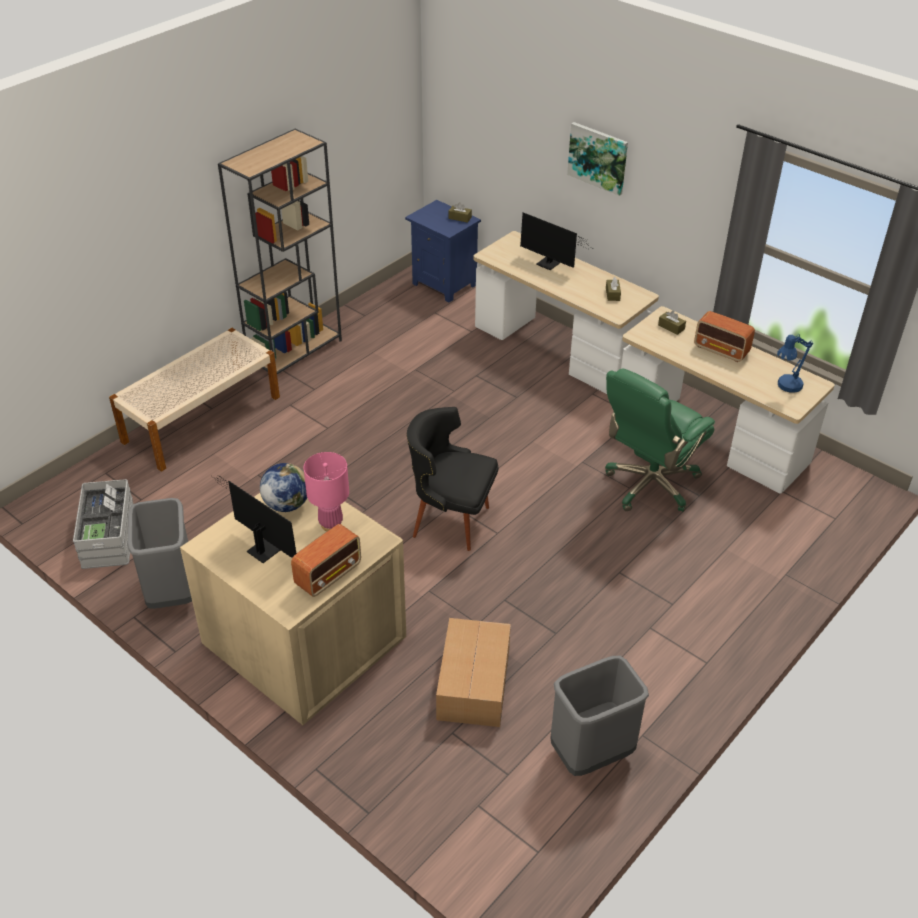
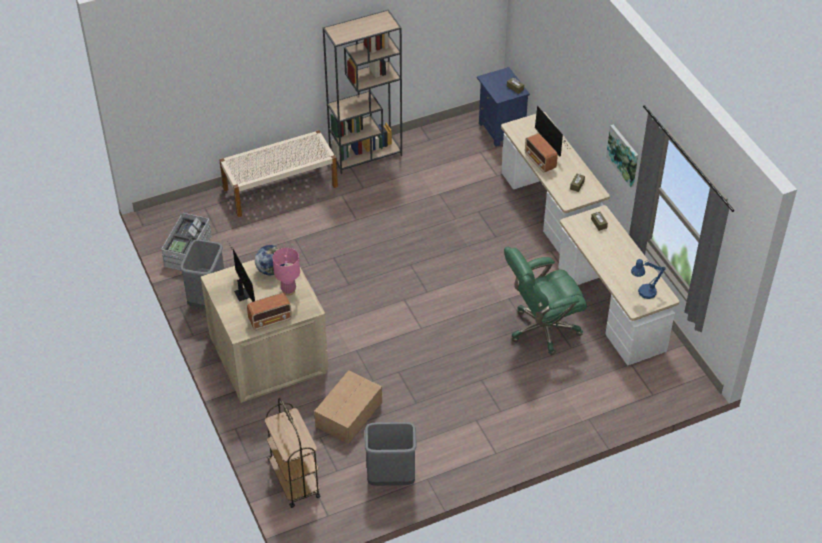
camera: 25 degrees right, 5 degrees up
black chair [407,407,499,551] -> none
picture [567,122,628,196] -> picture moved to [606,125,638,187]
radio [694,311,755,362] -> radio moved to [525,133,558,173]
none -> brown cart [264,398,320,508]

